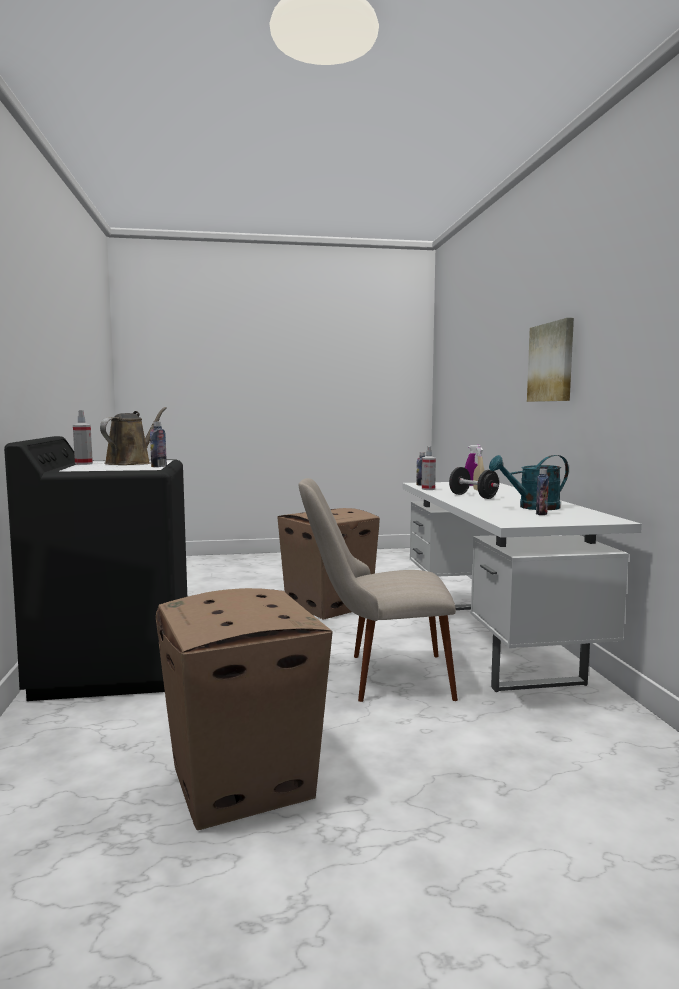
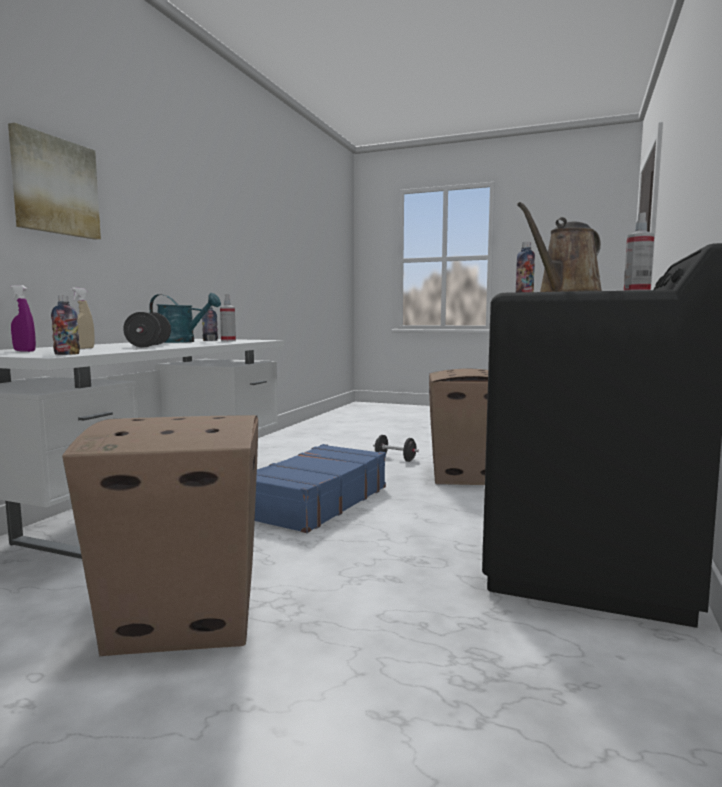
camera: 150 degrees left, 0 degrees up
beige chair [299,478,458,702] -> blue suitcase [255,444,386,533]
spray bottle [422,446,436,490] -> spray bottle moved to [220,294,236,342]
none -> black dumbbell [373,435,419,462]

